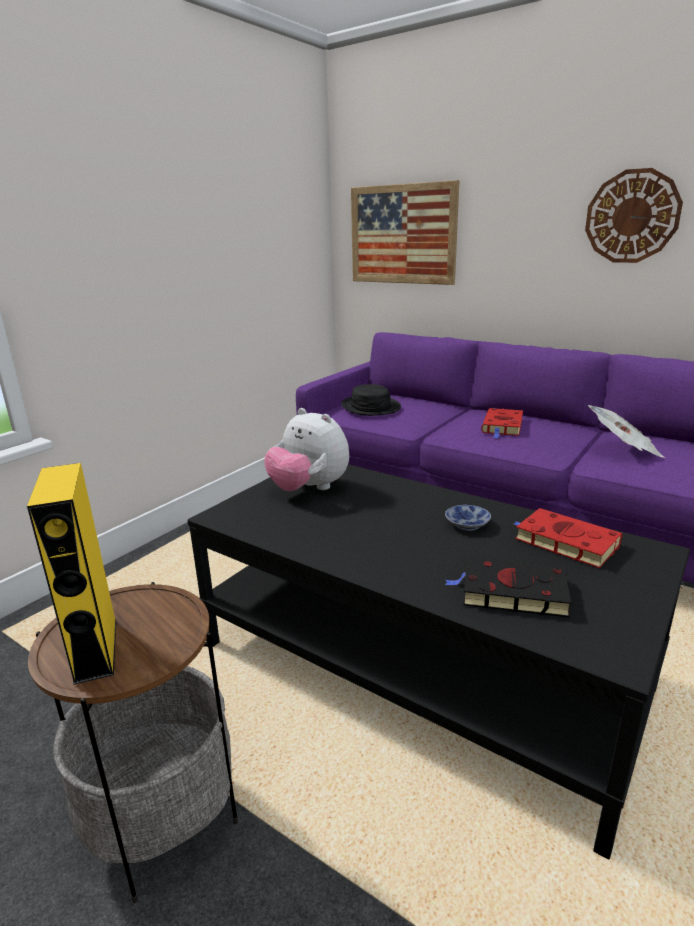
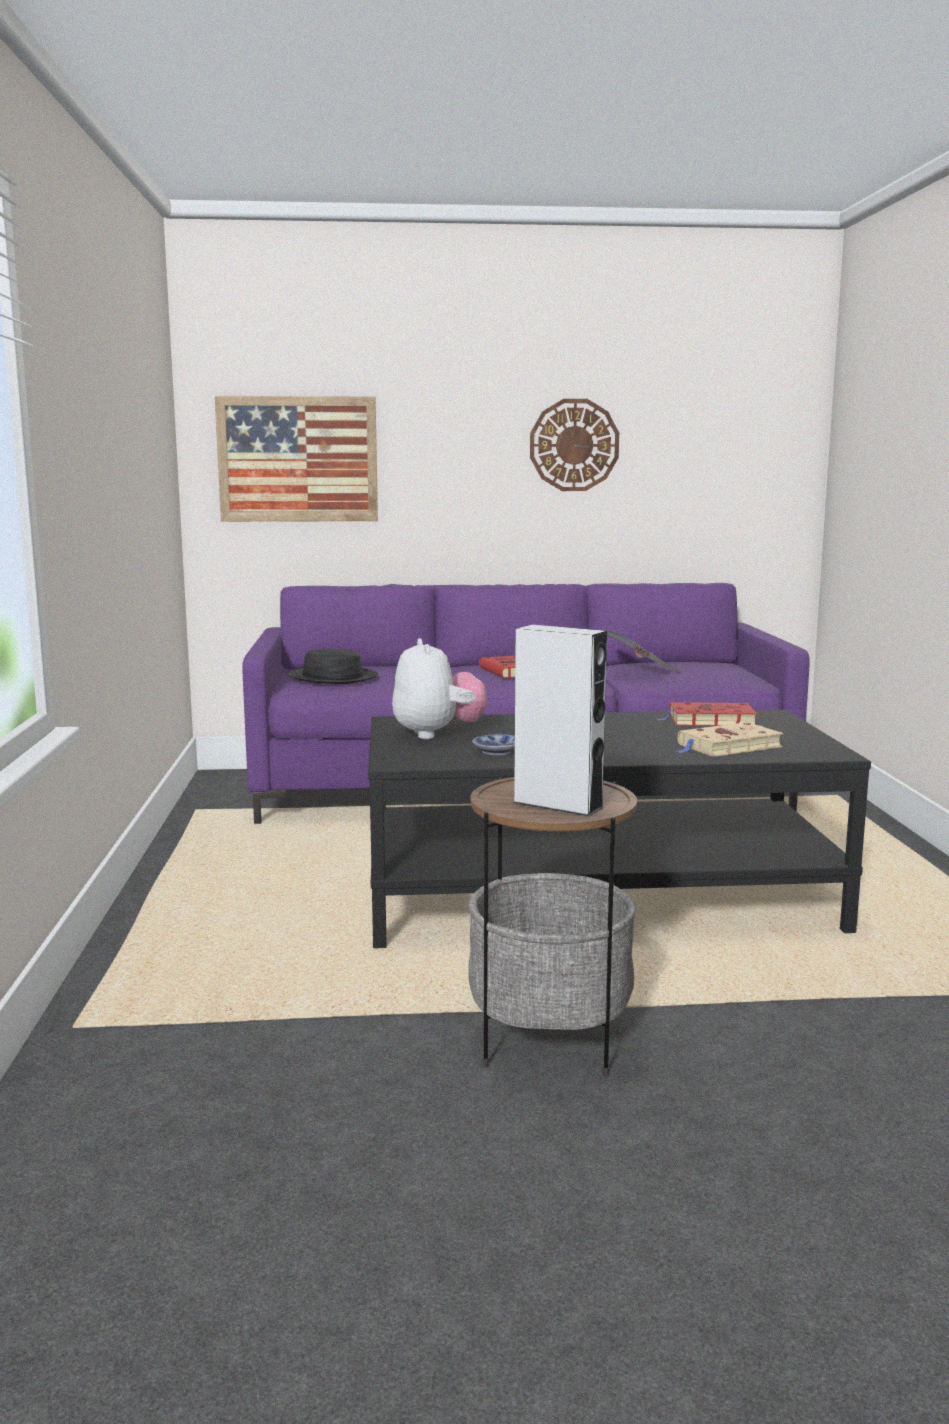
camera: 40 degrees left, 10 degrees down
yellow speaker [27,463,116,685] -> grey speaker [512,625,607,816]
plush toy [264,408,349,491] -> plush toy turned 105 degrees counterclockwise [392,638,487,739]
bowl [445,505,491,531] -> bowl moved to [472,734,515,756]
black book [445,558,571,617] -> beige book [677,722,783,757]

